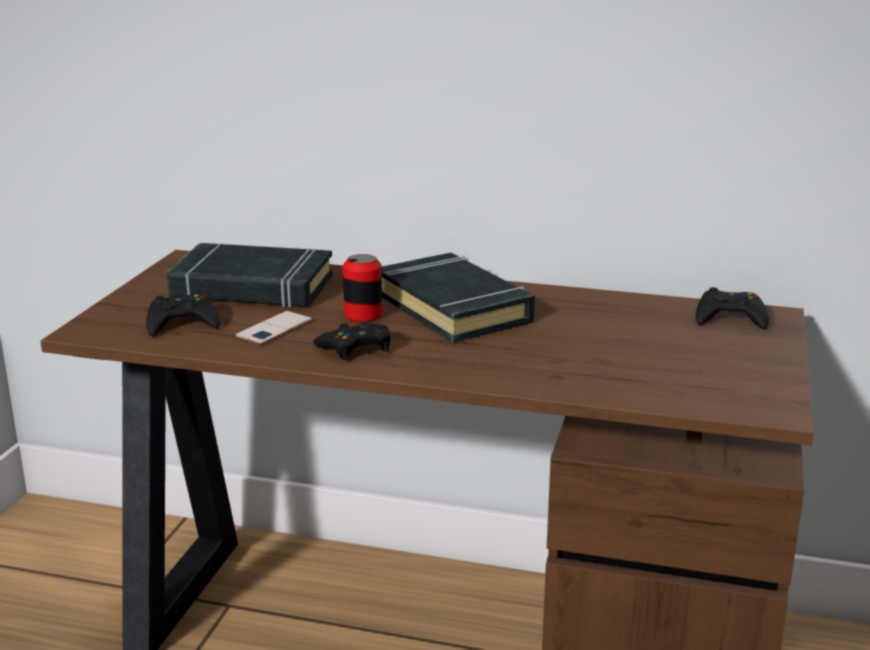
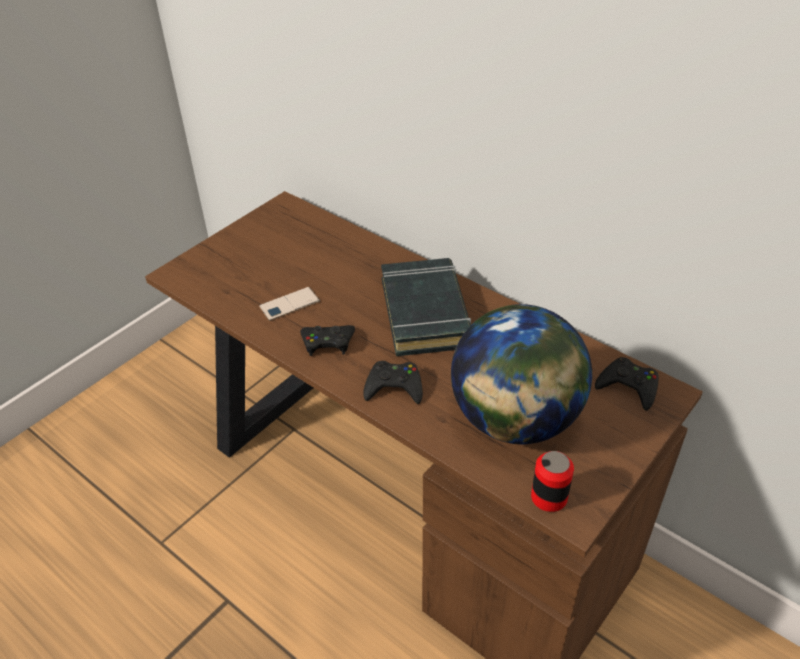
camera: 25 degrees right, 20 degrees up
black game controller [146,294,220,336] -> black game controller moved to [363,361,423,404]
black book [167,243,333,308] -> none
can [343,254,382,322] -> can moved to [531,451,574,512]
none -> globe [451,304,592,444]

